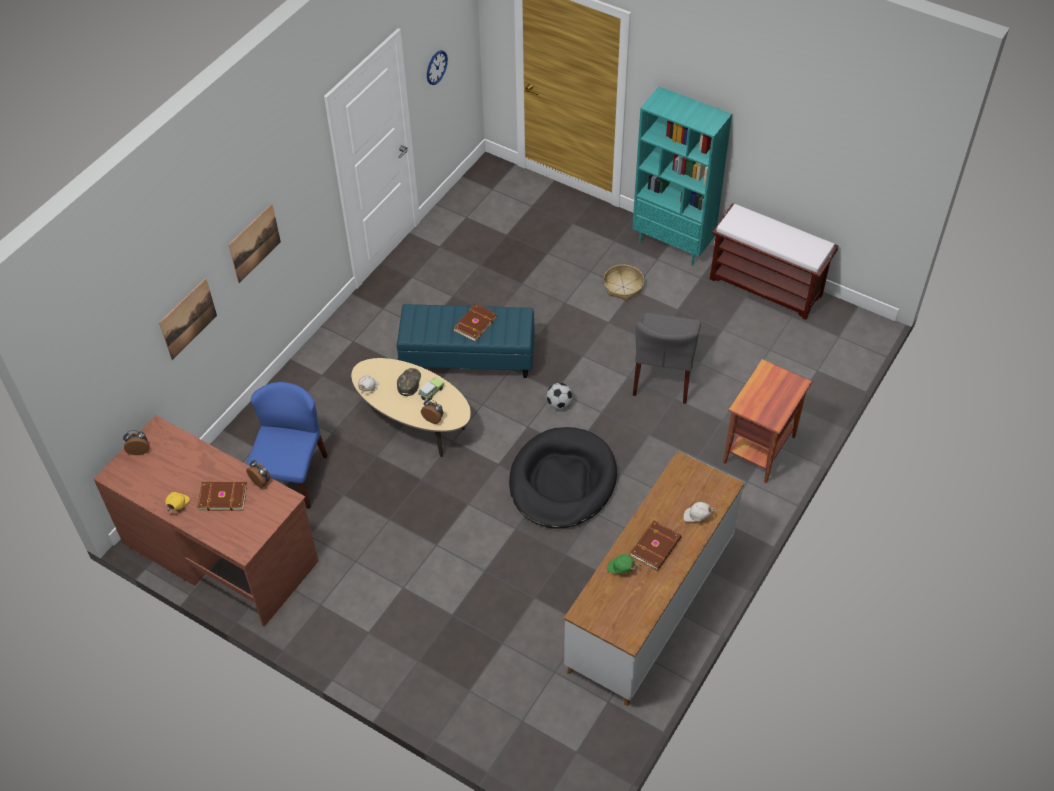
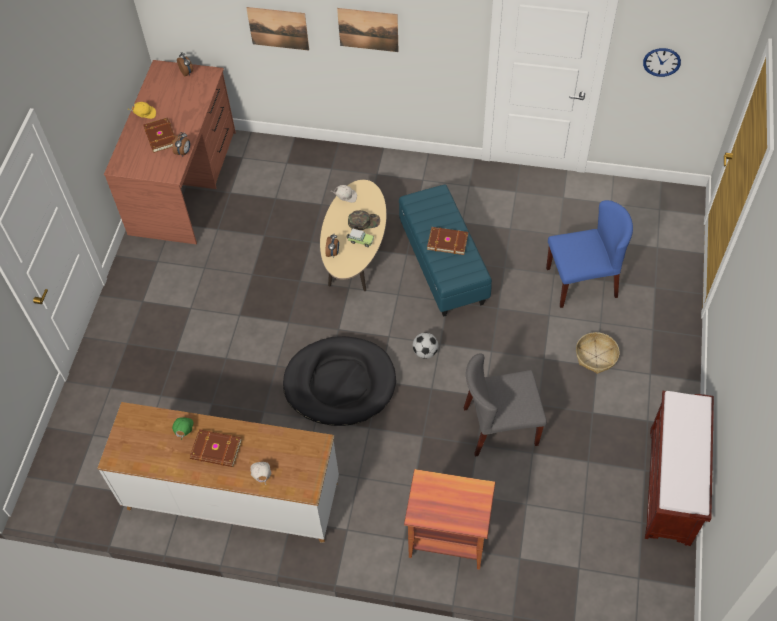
camera: 70 degrees right, 5 degrees up
blue chair [246,382,328,509] -> blue chair moved to [546,200,633,308]
turquoise bookcase [632,86,732,266] -> none

